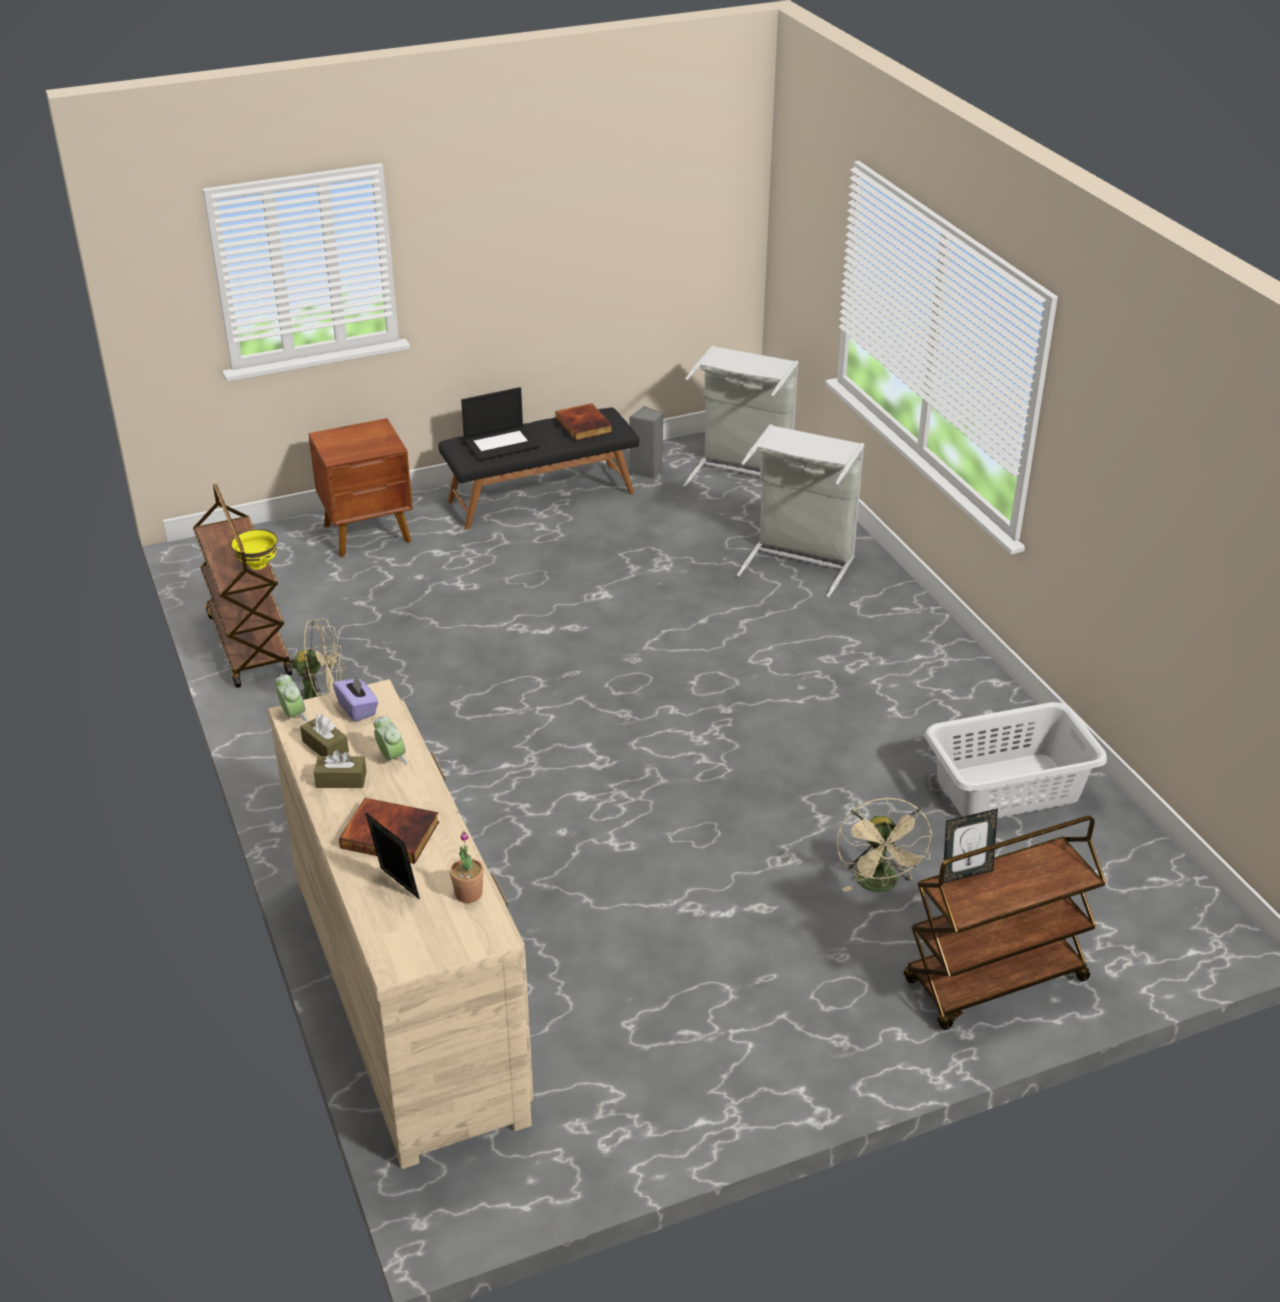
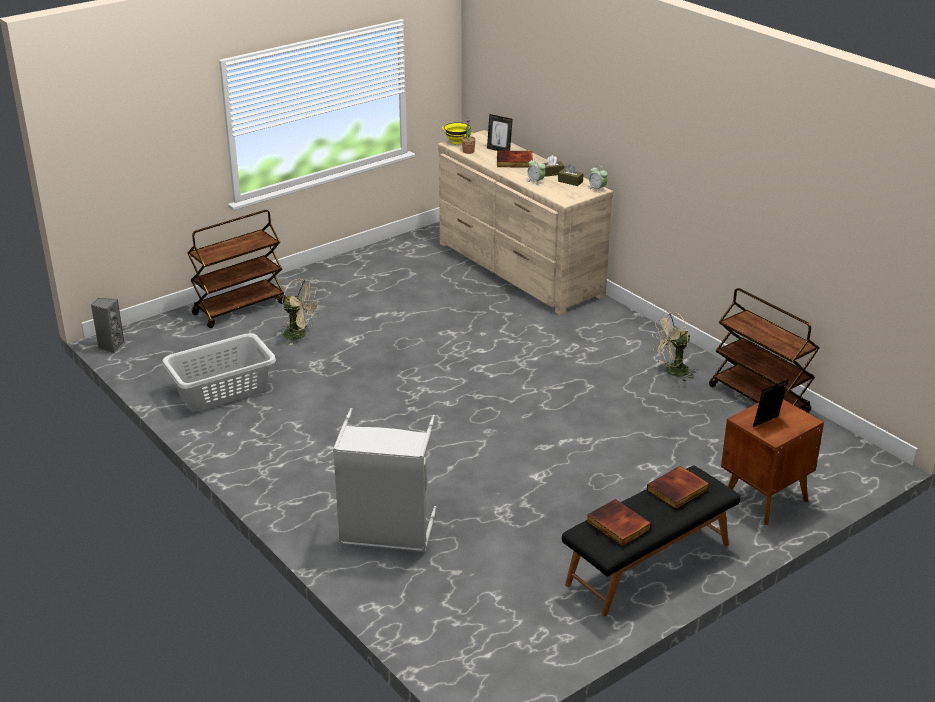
camera: 165 degrees right, 5 degrees down
yellow bowl [231,529,277,570] -> yellow bowl moved to [442,122,473,144]
purple tissue box [333,674,379,722] -> none
laptop [461,387,539,461] -> book [647,466,709,509]
grey speaker [629,406,663,479] -> grey speaker moved to [91,298,125,353]
grey laundry basket [683,345,799,487] -> none
beige fan [836,798,933,892] -> beige fan turned 135 degrees clockwise [282,279,321,345]
picture frame [943,808,998,883] -> picture frame moved to [753,379,789,427]

